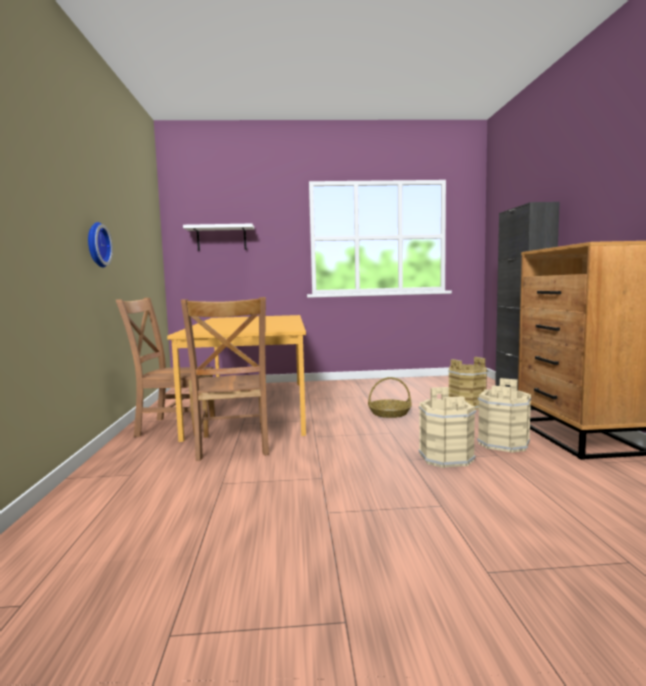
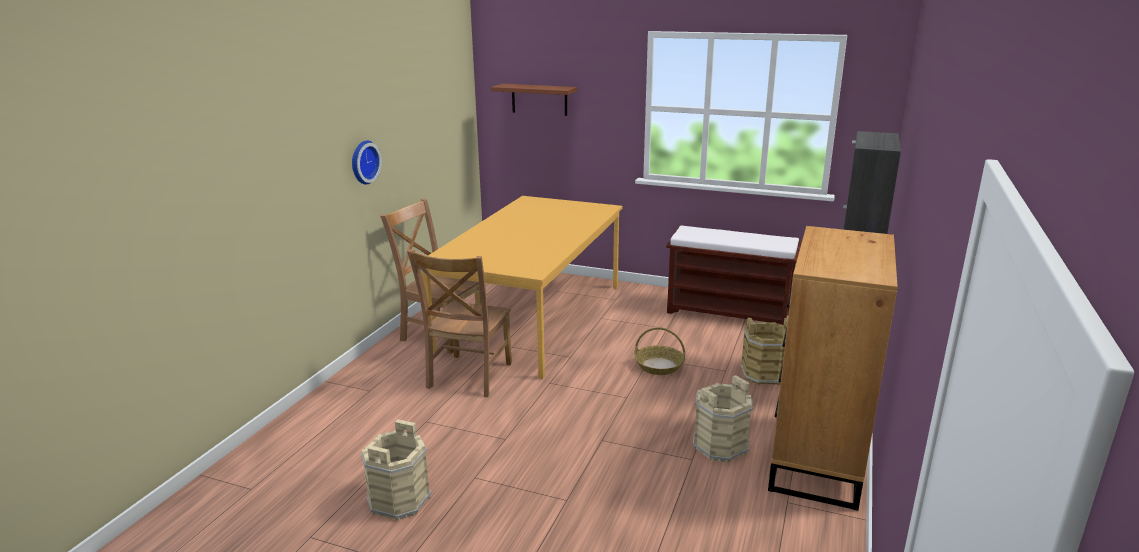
camera: 25 degrees right, 15 degrees up
white shelf [183,224,254,251] -> brown shelf [491,84,577,116]
beige bucket [419,387,477,468] -> beige bucket moved to [361,419,431,520]
none -> brown bench [666,226,802,325]

